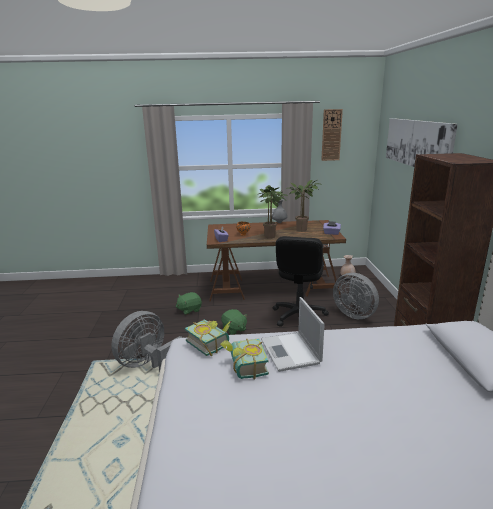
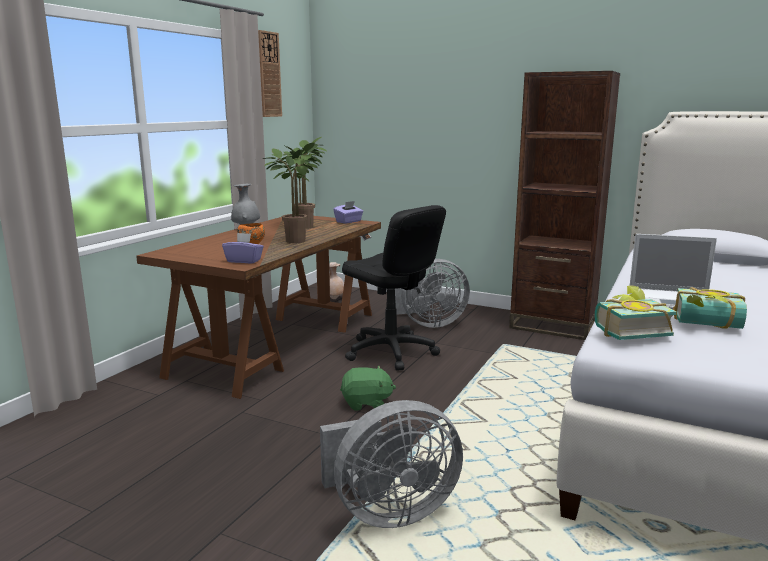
camera: 60 degrees left, 5 degrees down
grey fan [111,311,183,373] -> grey fan turned 90 degrees counterclockwise [320,400,463,528]
green plush toy [176,292,202,315] -> none
picture [386,118,458,167] -> none

